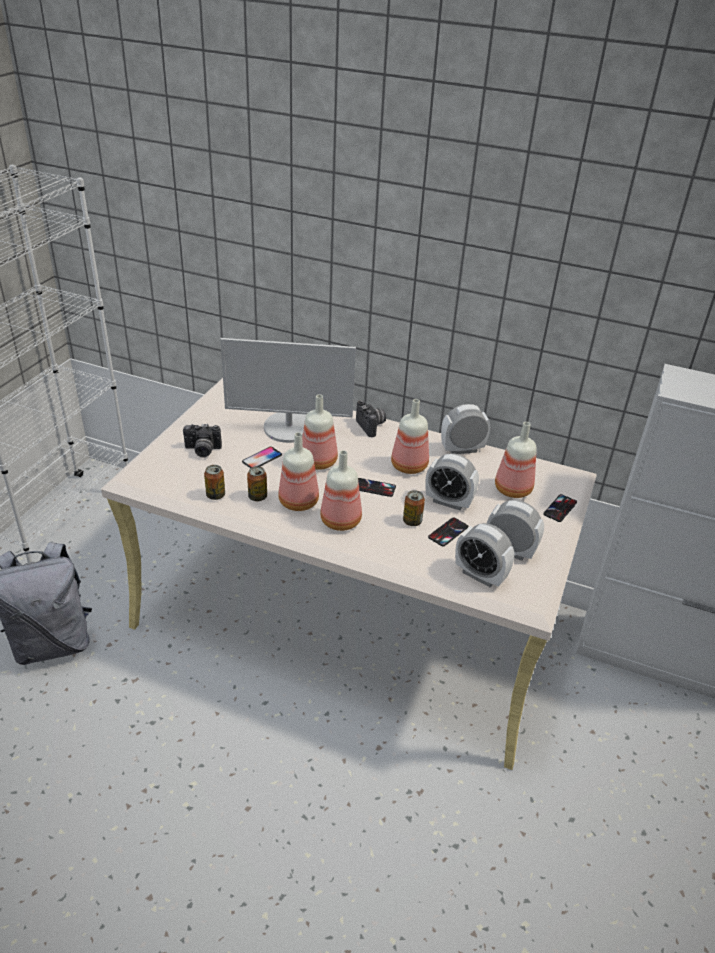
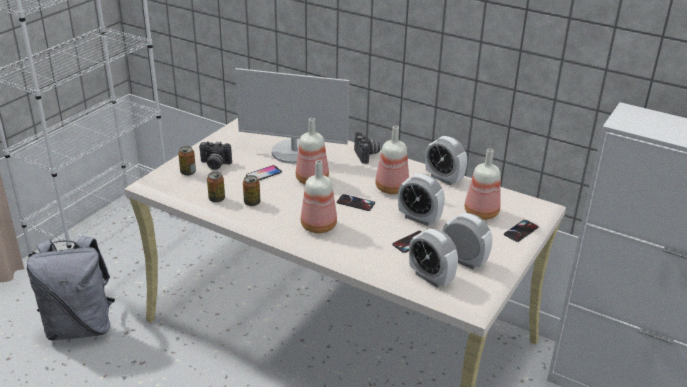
camera: 10 degrees right, 5 degrees down
bottle [278,432,319,511] -> none
can [403,490,425,526] -> can moved to [178,146,196,176]
alarm clock [441,404,490,454] -> alarm clock turned 135 degrees counterclockwise [425,136,467,185]

